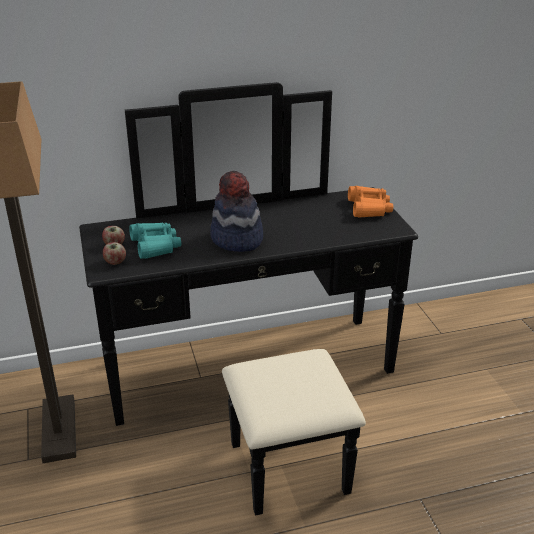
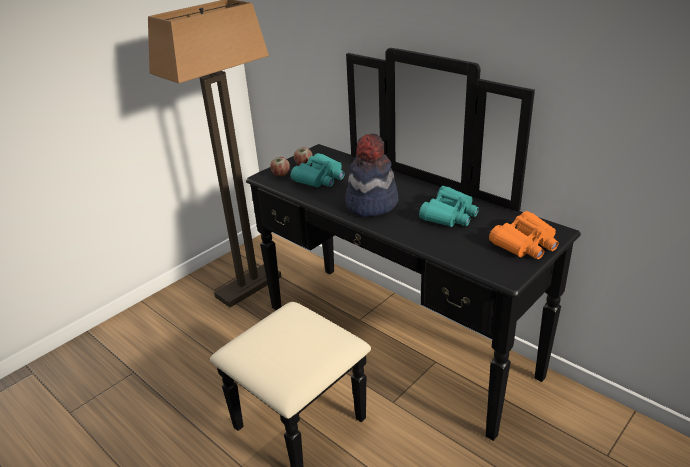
camera: 60 degrees right, 0 degrees up
none -> turquoise binoculars [419,186,479,227]

